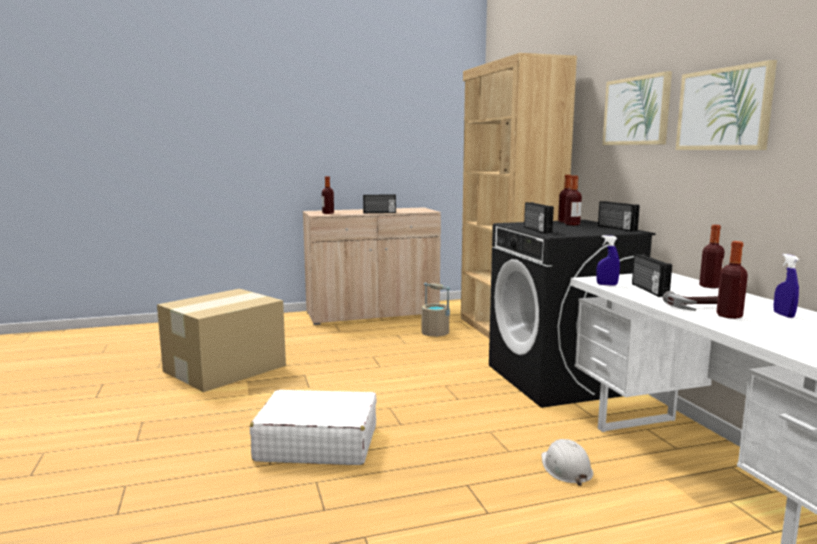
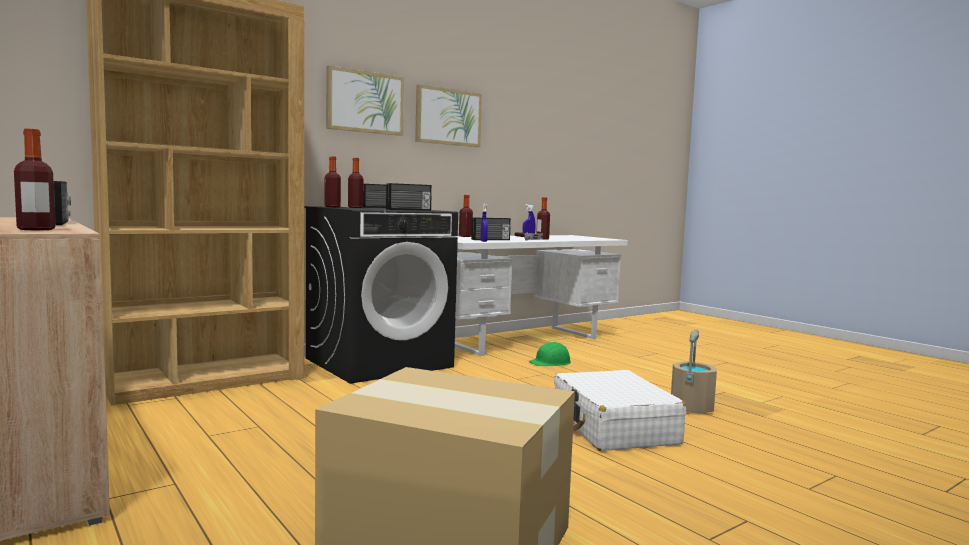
camera: 110 degrees left, 5 degrees down
beige bucket [421,282,450,337] -> beige bucket moved to [671,329,717,413]
white hard hat [541,439,593,486] -> green hard hat [529,342,571,366]

